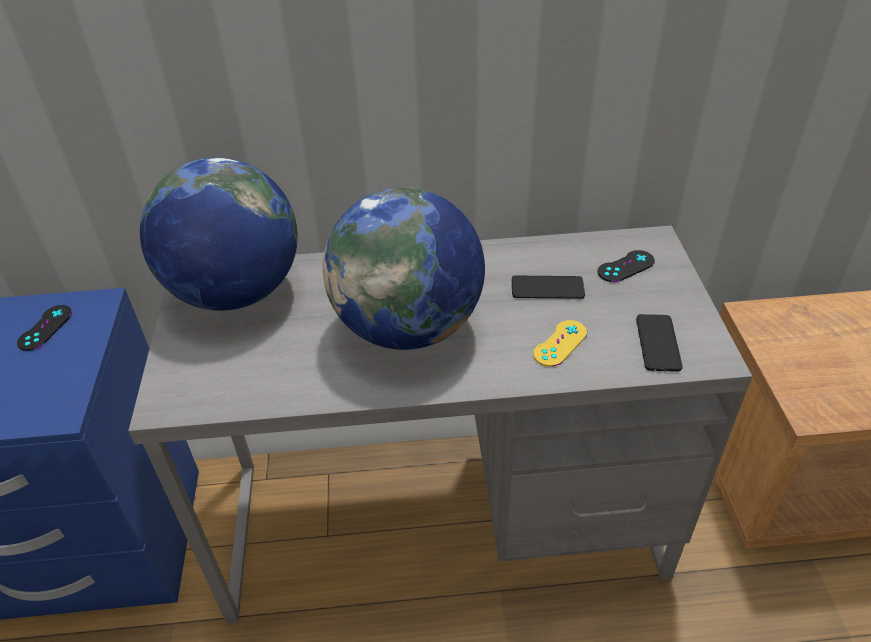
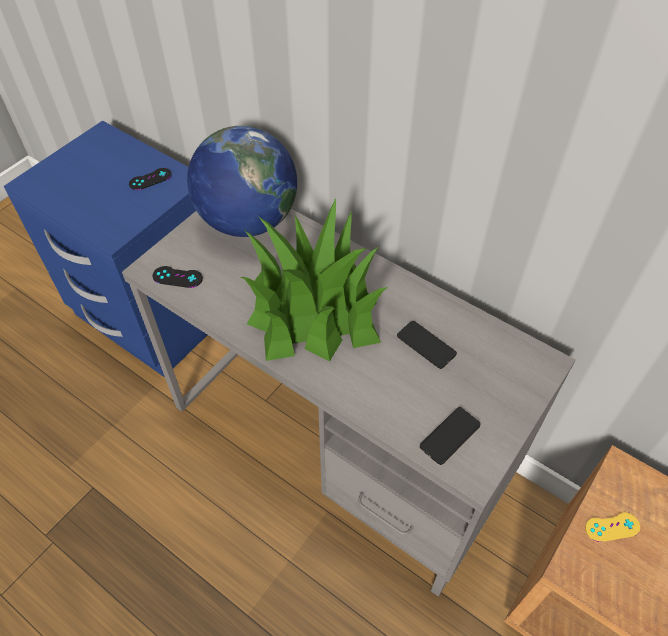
camera: 40 degrees right, 10 degrees up
globe [323,187,485,350] -> potted plant [240,198,388,361]
yellow game controller [533,320,587,367] -> yellow game controller moved to [585,513,640,542]
black game controller [597,250,655,282] -> black game controller moved to [152,266,203,288]

